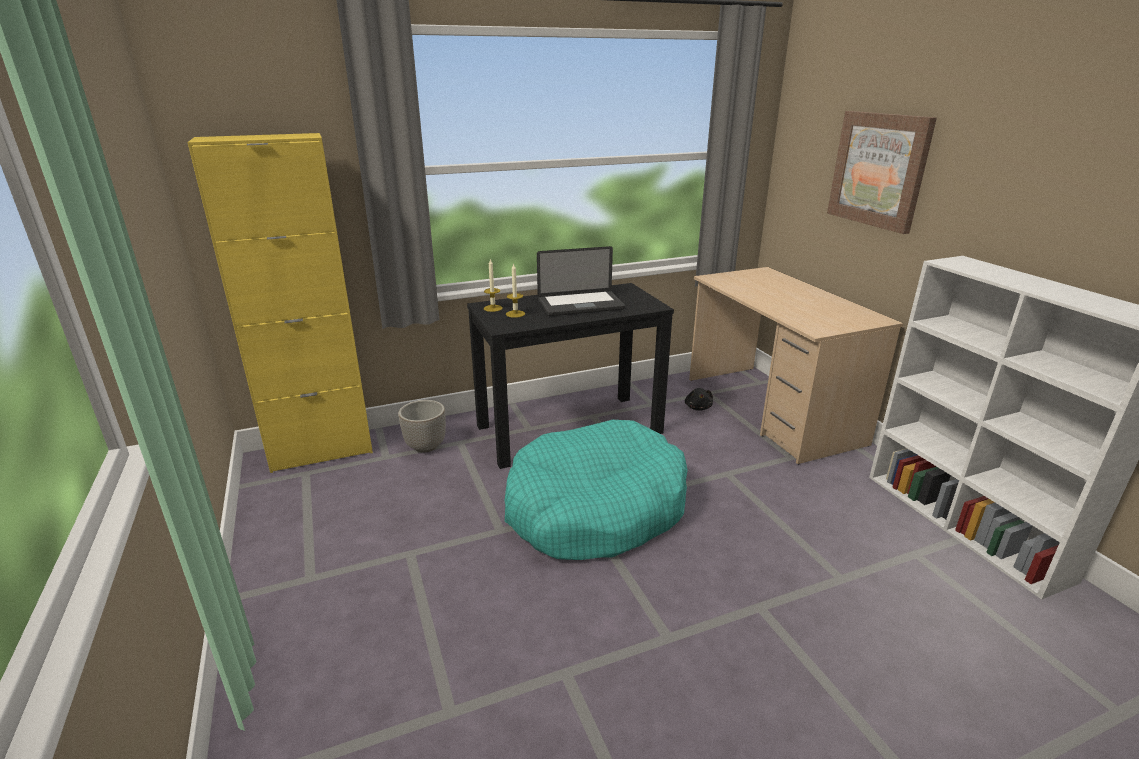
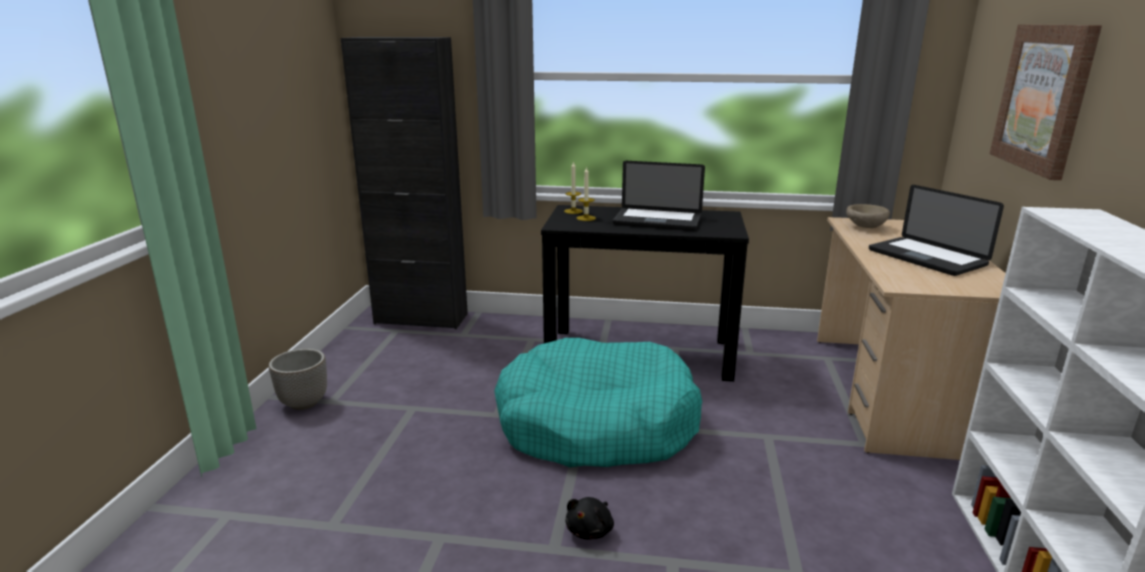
camera: 30 degrees right, 5 degrees down
yellow cabinet [187,133,373,473] -> black cabinet [341,37,468,329]
planter [398,400,446,452] -> planter moved to [269,349,327,410]
black plush toy [685,388,713,411] -> black plush toy moved to [566,497,614,540]
none -> beige bowl [846,204,890,228]
none -> laptop [869,185,1004,276]

